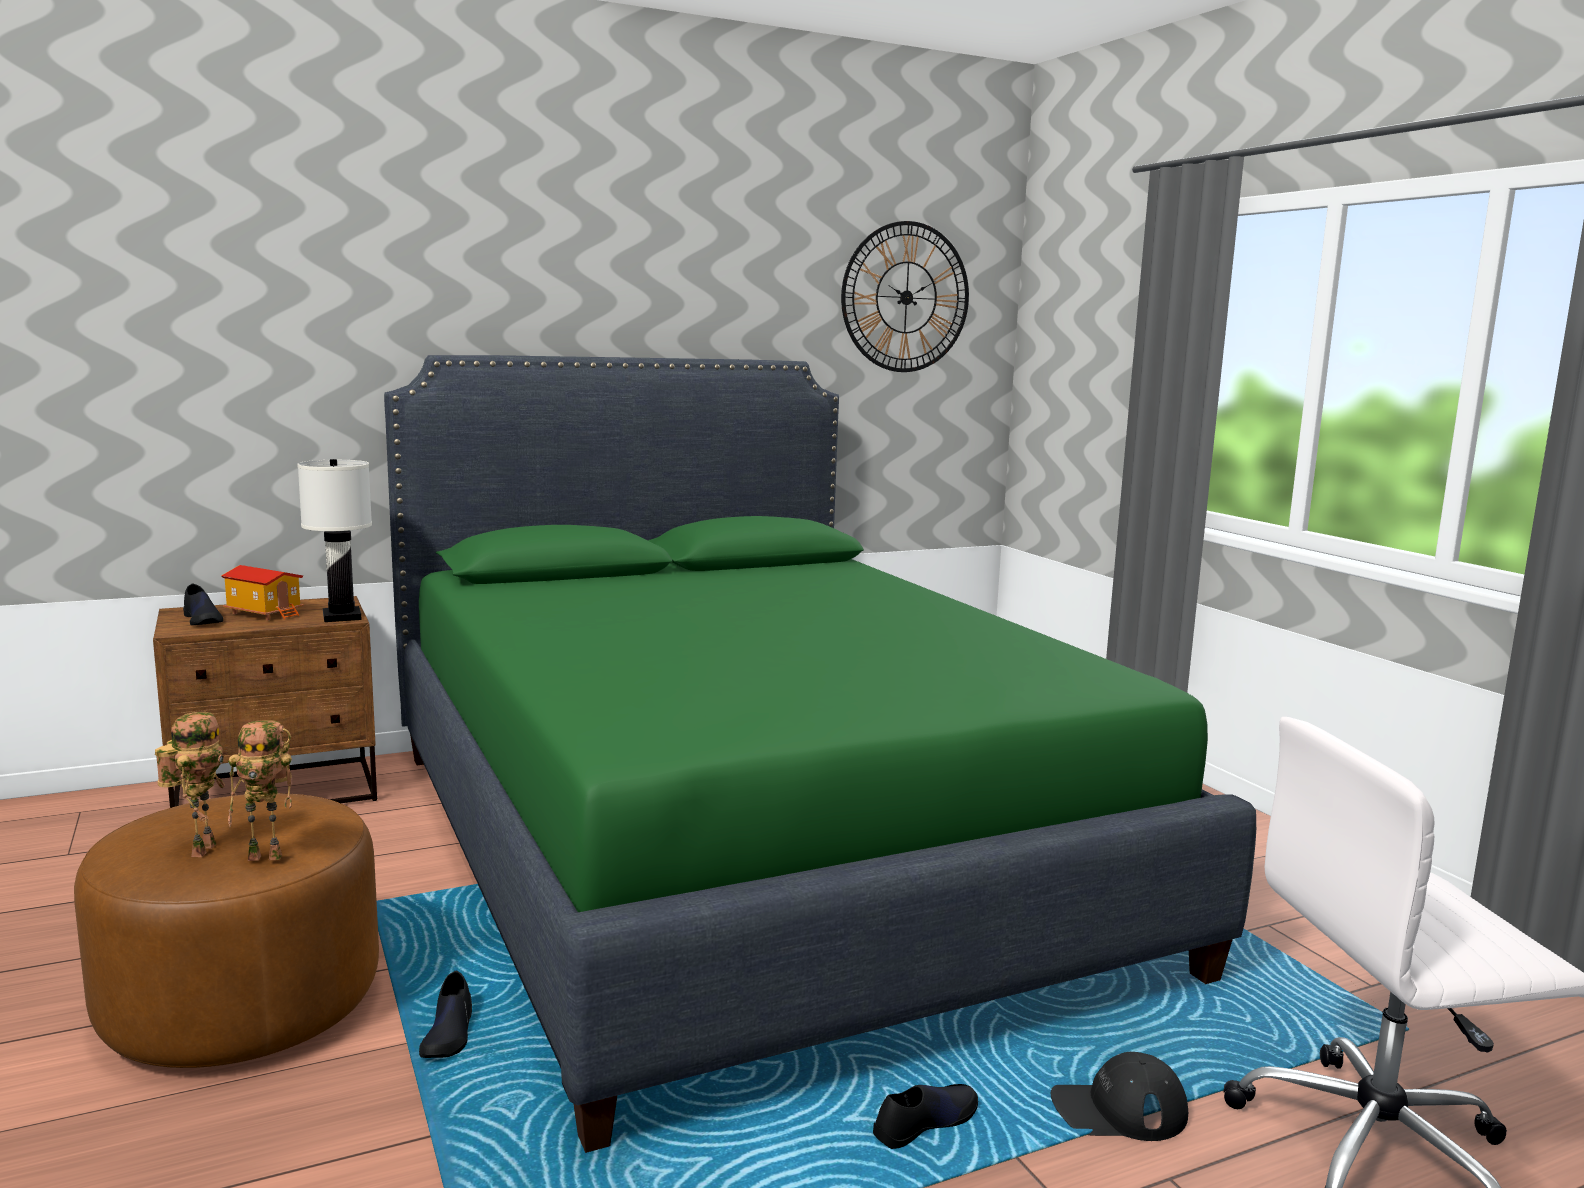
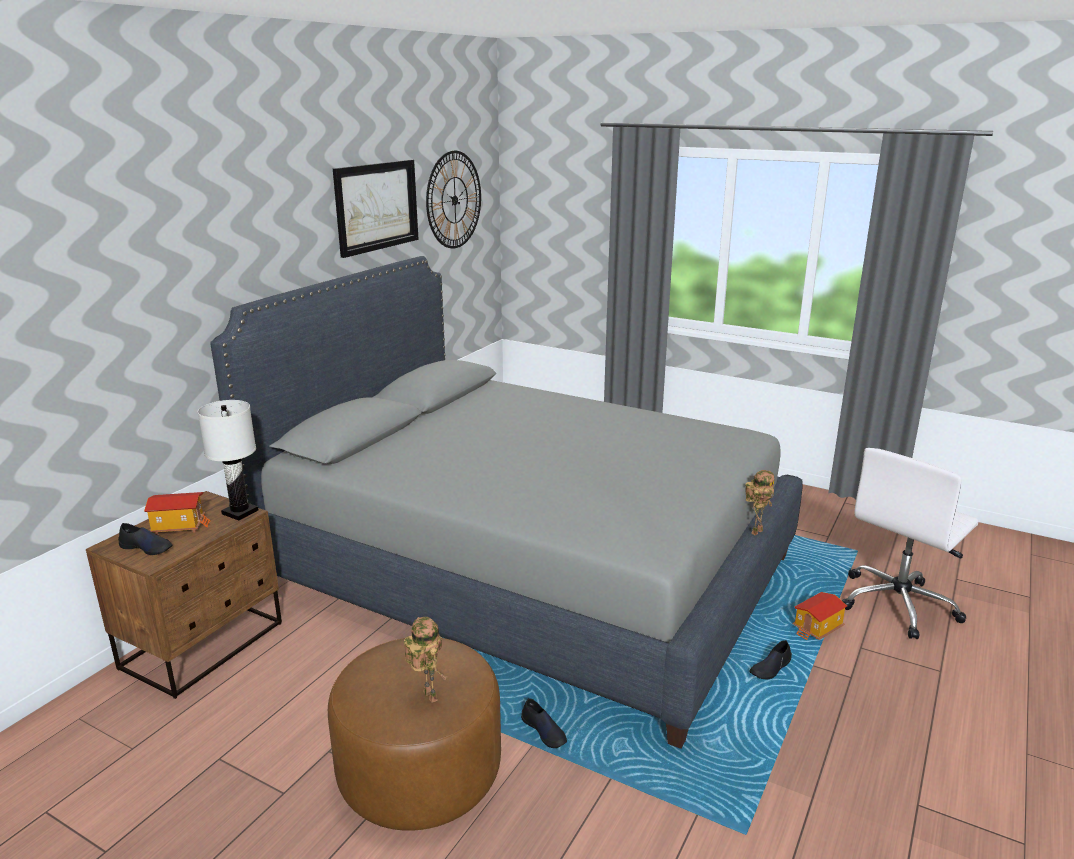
camera: 35 degrees left, 10 degrees up
toy robot [228,720,292,861] -> toy robot moved to [745,470,774,535]
green bed [384,355,1256,1153] -> grey bed [210,256,803,749]
black shoe [873,1084,978,1149] -> black shoe turned 150 degrees counterclockwise [749,640,792,679]
black cap [1051,1052,1188,1141] -> toy house [792,592,847,640]
none -> picture [333,160,419,258]

